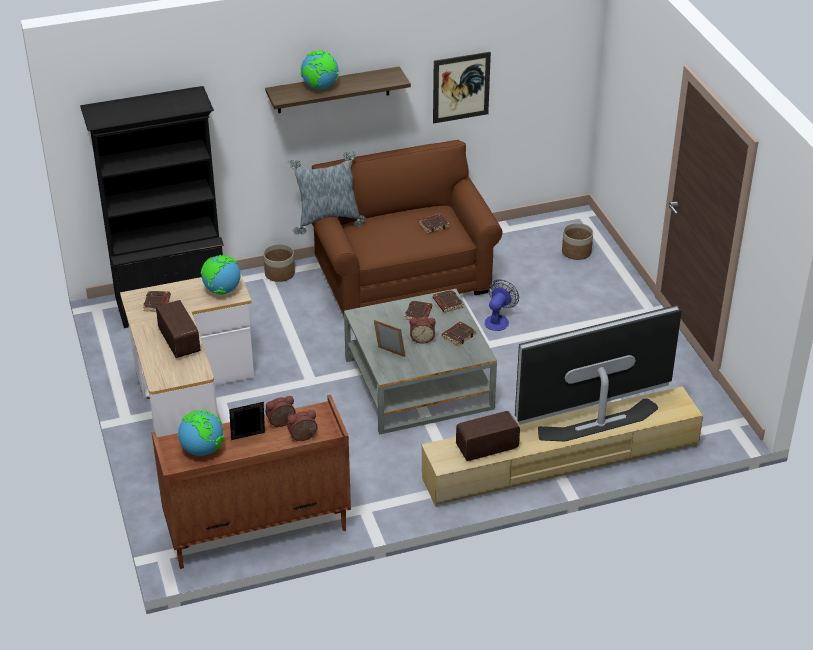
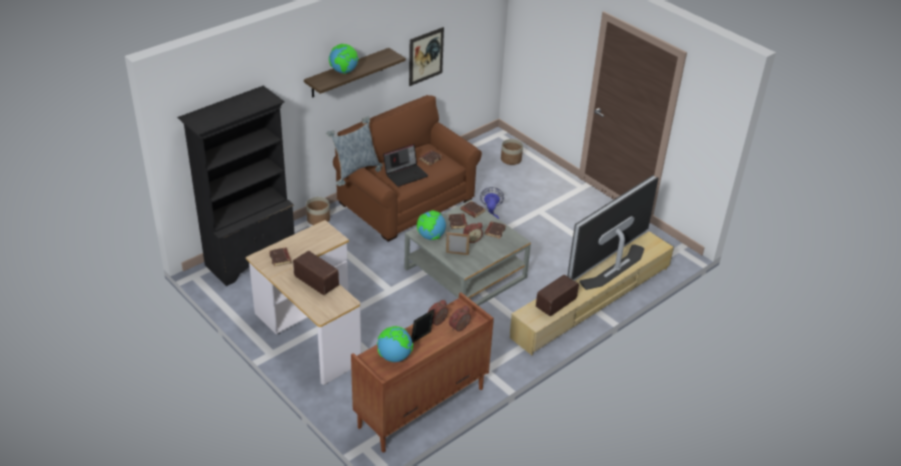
camera: 25 degrees left, 0 degrees up
globe [201,255,241,295] -> globe moved to [417,211,446,240]
none -> laptop [383,144,428,187]

